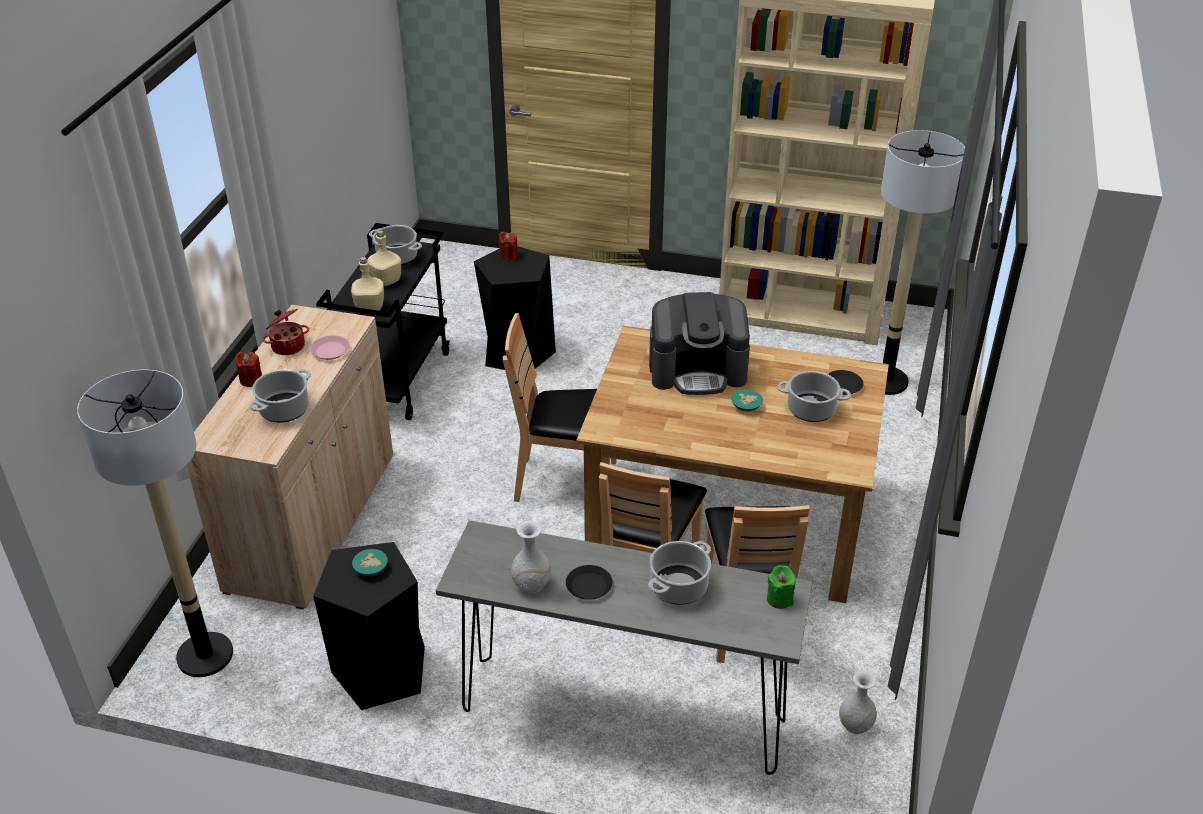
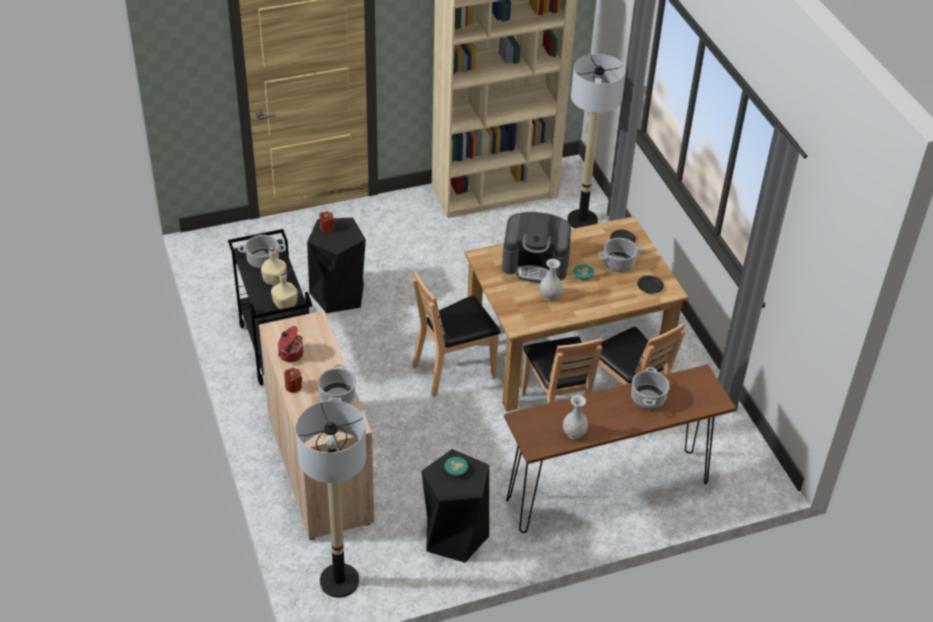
camera: 35 degrees left, 5 degrees up
pink plate [310,335,350,360] -> none
grey console table [436,520,813,775] -> brown console table [504,364,736,533]
black plate [566,565,613,600] -> black plate moved to [637,276,664,294]
coffee machine [649,292,750,395] -> coffee machine turned 45 degrees clockwise [502,212,571,283]
green candle [767,565,796,609] -> none
white vase [839,671,877,734] -> white vase moved to [540,259,562,301]

